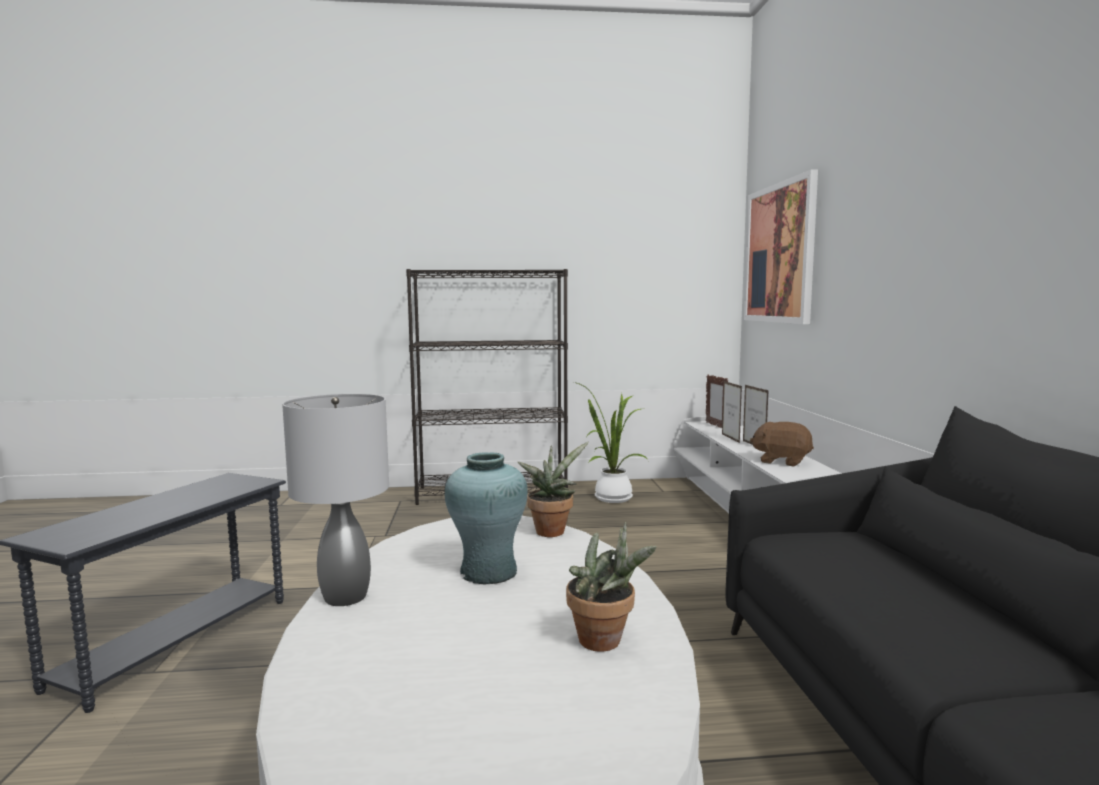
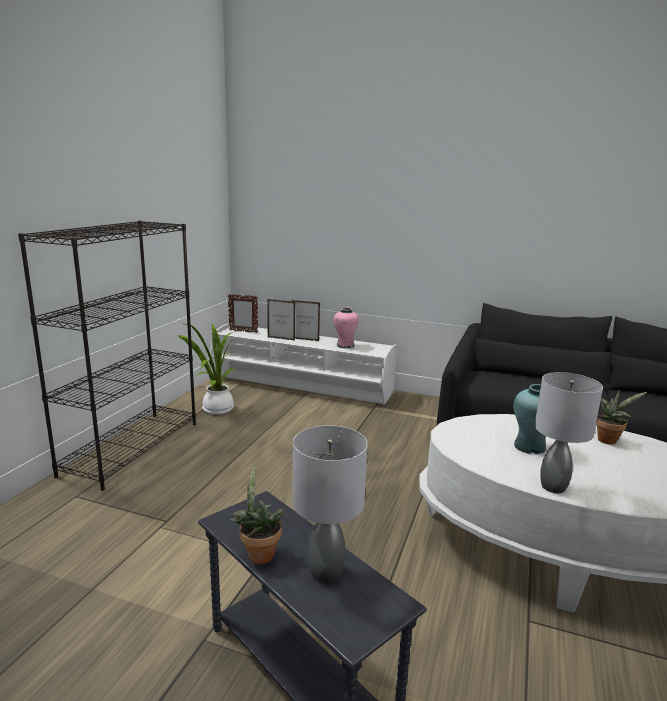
camera: 65 degrees left, 10 degrees up
potted plant [517,442,589,537] -> potted plant moved to [229,465,284,564]
picture [744,170,818,324] -> none
brown plush toy [750,422,814,466] -> pink vase [333,307,359,349]
none -> grey table lamp [292,426,368,583]

